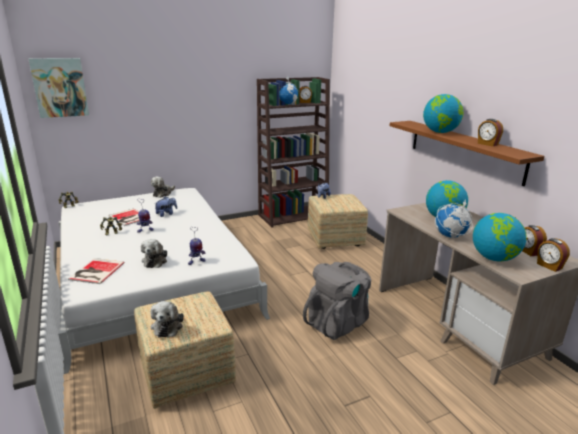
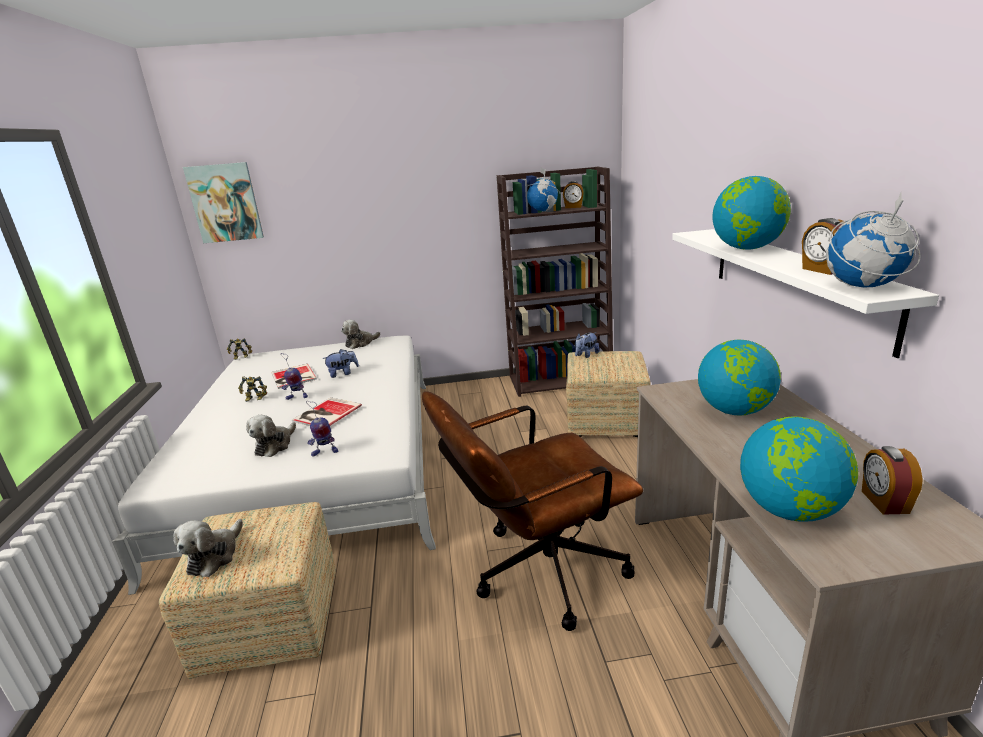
camera: 20 degrees right, 0 degrees up
book [68,258,125,284] -> book moved to [292,397,362,426]
grey backpack [303,262,371,340] -> brown office chair [422,391,643,631]
brown shelf [389,121,545,186] -> white shelf [672,229,939,358]
globe [435,199,473,238] -> globe moved to [826,192,921,288]
alarm clock [537,238,570,272] -> none

